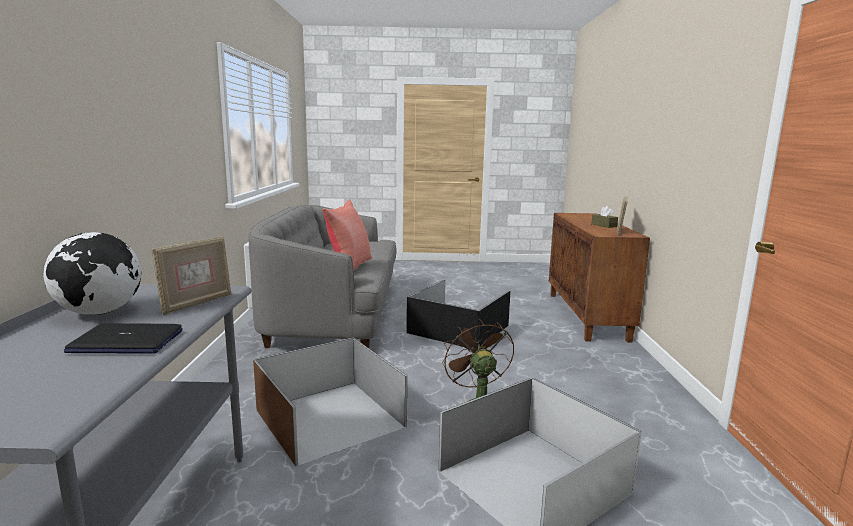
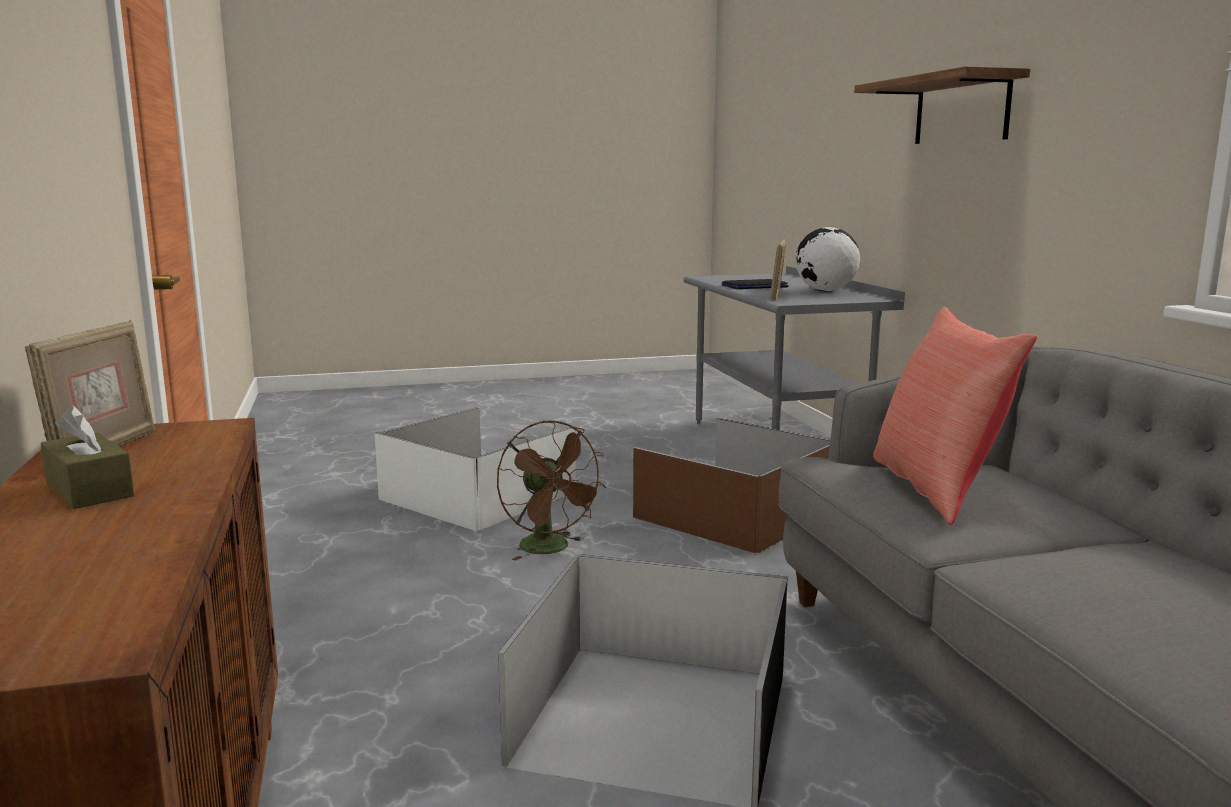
camera: 165 degrees right, 0 degrees up
none -> shelf [854,66,1030,144]

